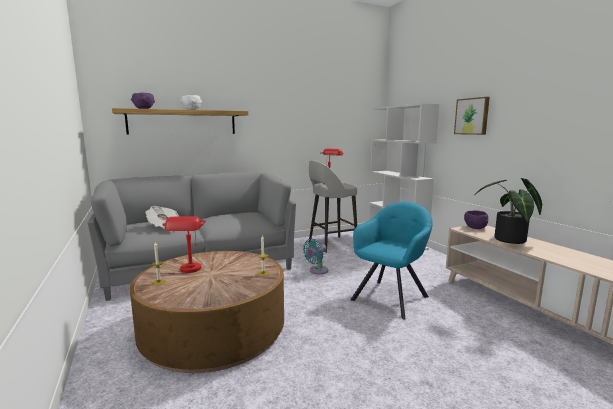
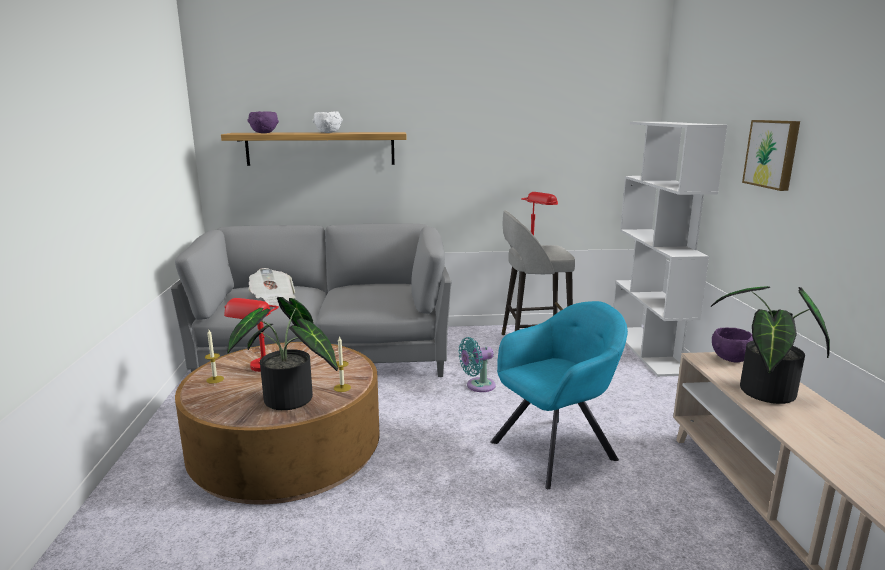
camera: 20 degrees right, 5 degrees up
none -> potted plant [227,297,338,410]

